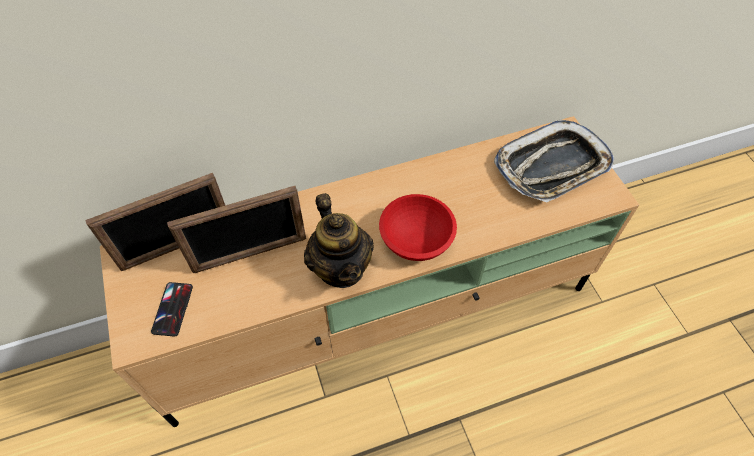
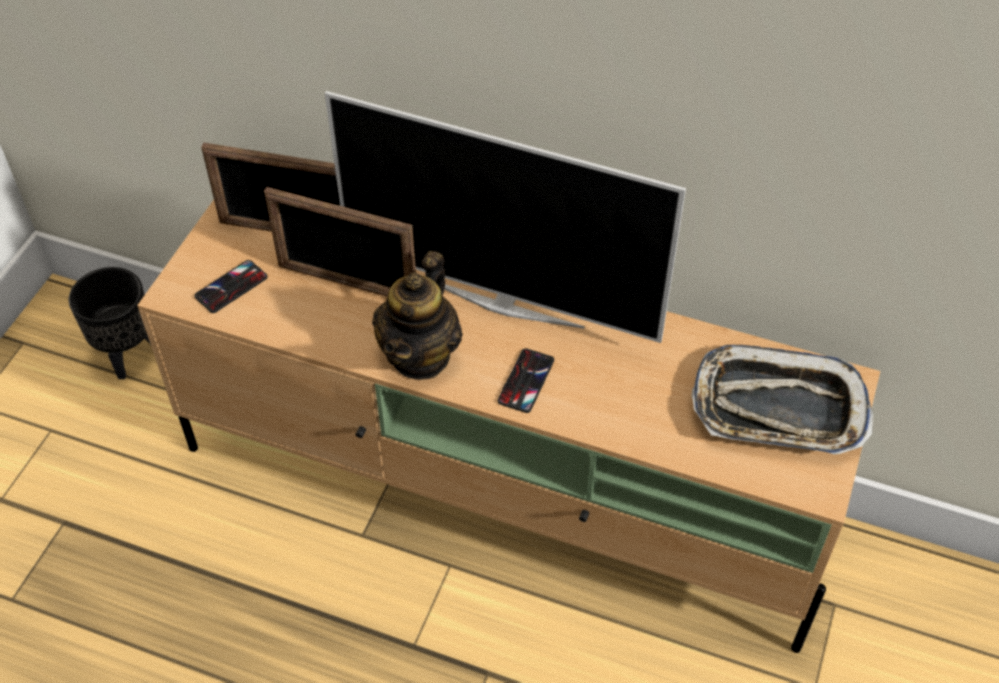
camera: 40 degrees right, 5 degrees down
red bowl [379,194,457,261] -> phone [498,348,554,413]
none -> black planter [69,267,151,379]
none -> television [325,91,686,343]

